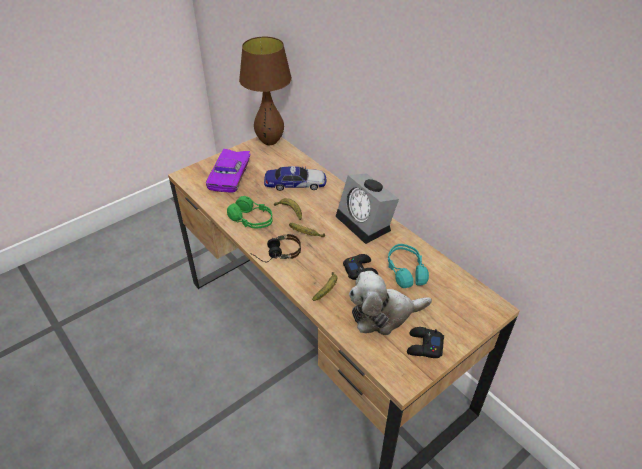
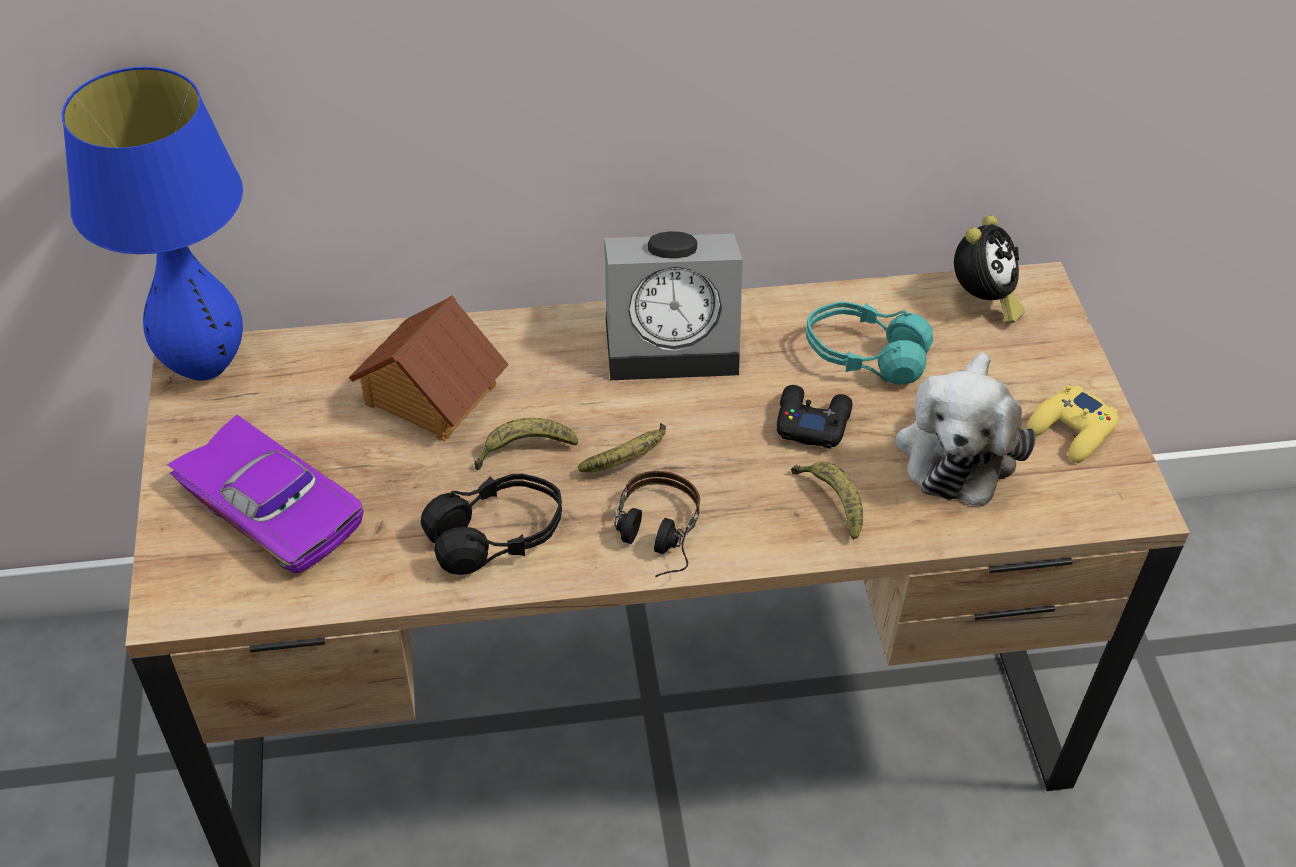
camera: 60 degrees left, 5 degrees up
green headphones [227,196,273,229] -> black headphones [421,474,562,575]
brown table lamp [239,37,292,145] -> blue table lamp [62,67,243,381]
toy car [264,166,326,191] -> toy house [349,295,509,441]
black game controller [407,327,444,358] -> yellow game controller [1027,385,1119,463]
none -> alarm clock [954,215,1025,324]

